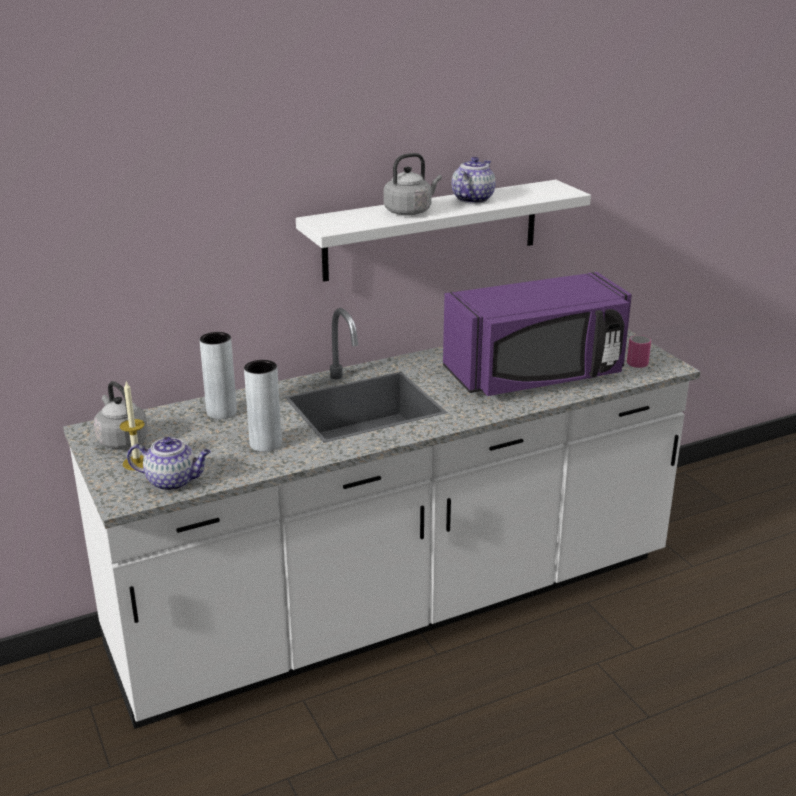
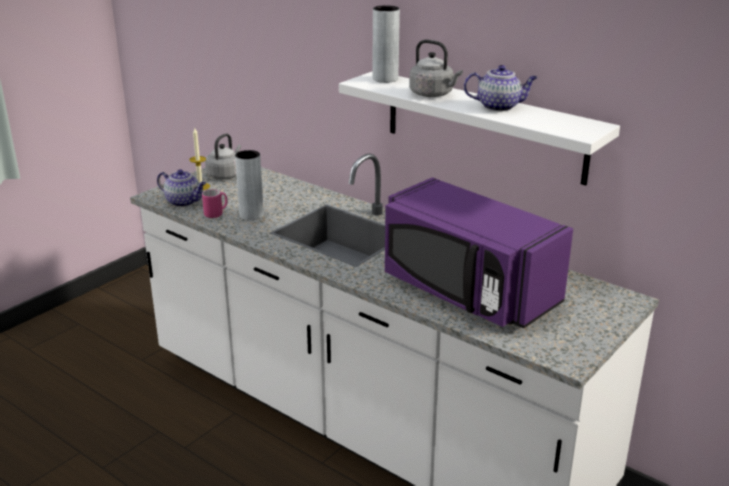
camera: 65 degrees right, 0 degrees up
teapot [127,437,211,491] -> teapot turned 45 degrees counterclockwise [157,169,206,207]
grey vase [200,332,237,419] -> grey vase moved to [373,5,400,83]
pink mug [627,335,651,368] -> pink mug moved to [202,189,228,218]

